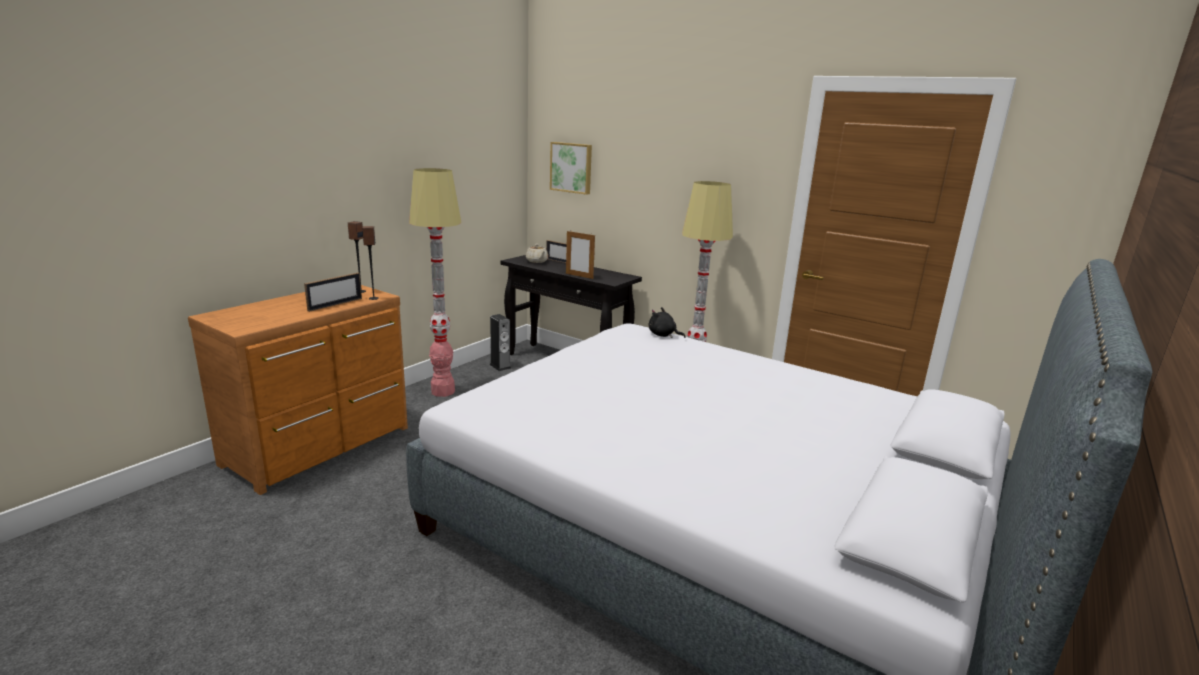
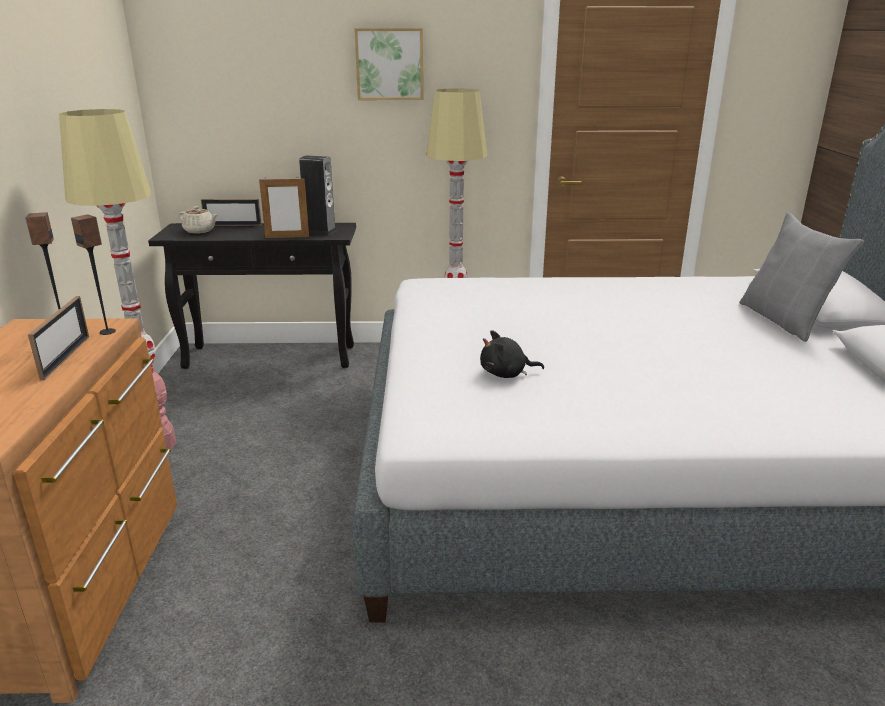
camera: 35 degrees left, 5 degrees up
speaker [489,314,512,371] -> speaker moved to [299,155,337,235]
picture [550,142,592,195] -> picture moved to [354,28,423,100]
black plush toy [648,307,686,338] -> black plush toy moved to [480,330,544,378]
none -> grey pillow [739,213,864,342]

